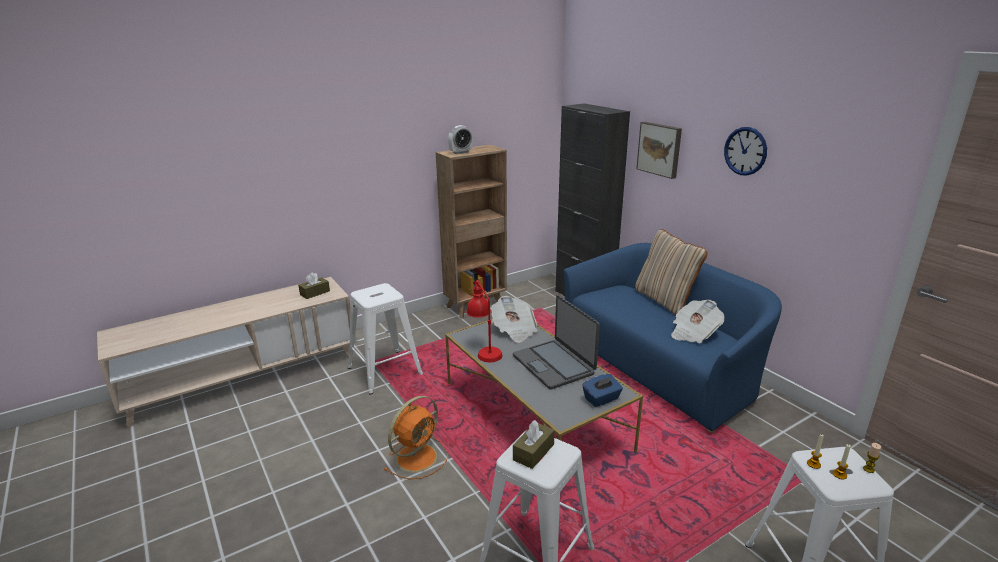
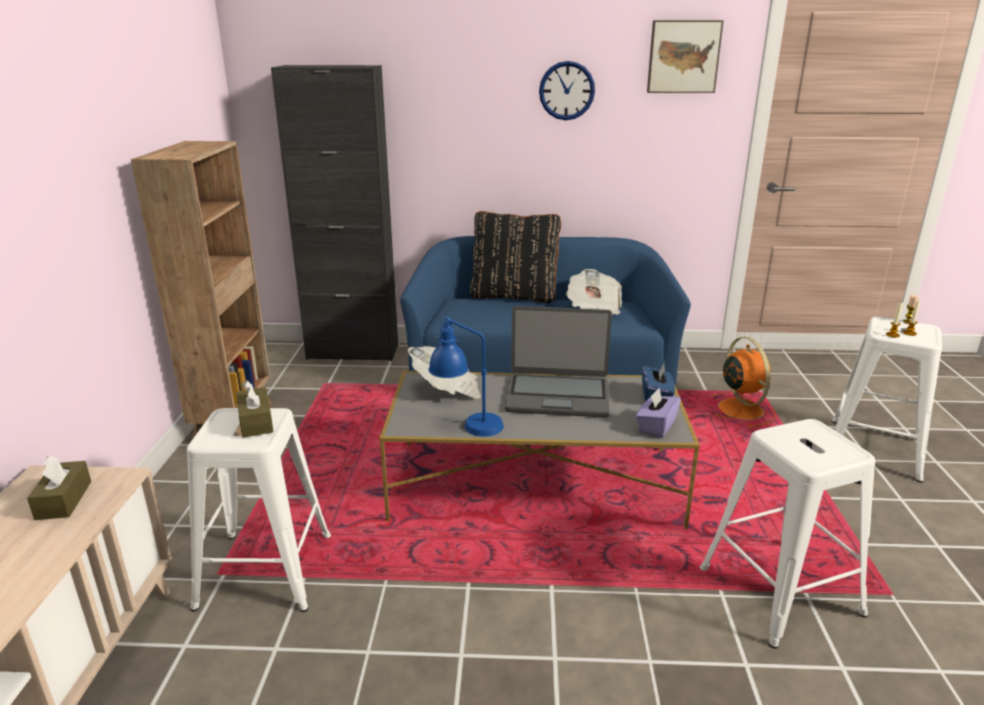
camera: 55 degrees left, 0 degrees up
orange fan [384,396,448,479] -> orange fan moved to [710,337,776,428]
alarm clock [448,125,473,154] -> none
red table lamp [466,280,503,362] -> blue table lamp [429,317,504,437]
brown tissue box [513,420,555,469] -> brown tissue box moved to [236,380,274,438]
beige pillow [635,229,707,315] -> black pillow [470,211,561,303]
picture [636,122,682,179] -> picture moved to [647,20,724,93]
none -> purple tissue box [636,387,681,438]

